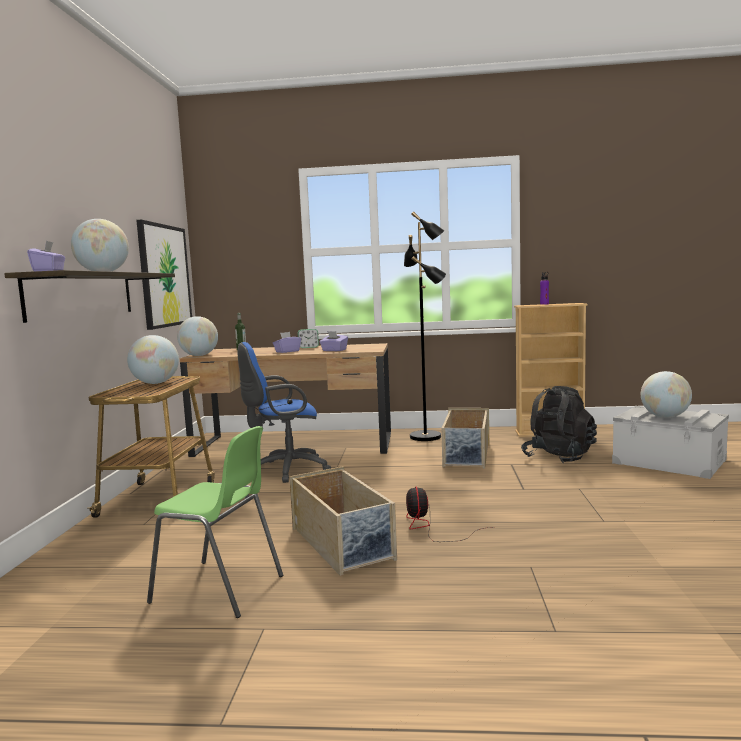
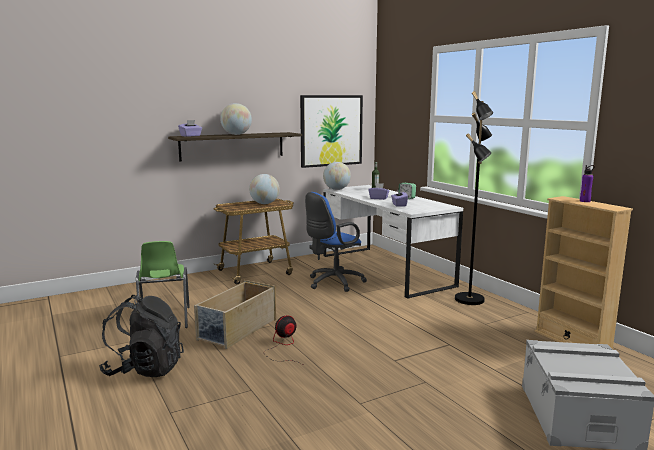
camera: 55 degrees right, 5 degrees up
brown desk [180,343,391,457] -> white desk [323,185,463,299]
blue office chair [238,342,331,483] -> blue office chair turned 75 degrees counterclockwise [305,192,367,292]
beige storage box [441,408,489,469] -> none
black backpack [521,386,597,463] -> black backpack moved to [99,295,184,377]
globe [641,371,692,418] -> none

